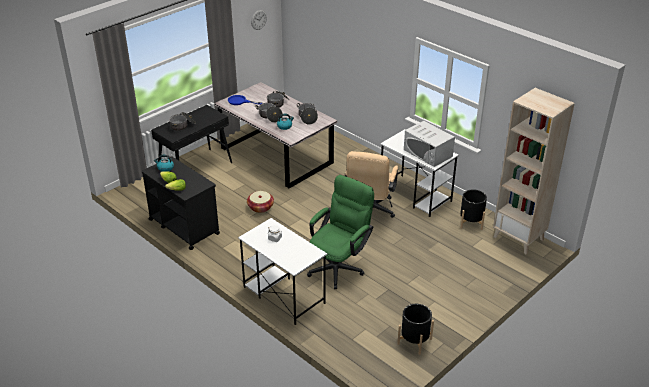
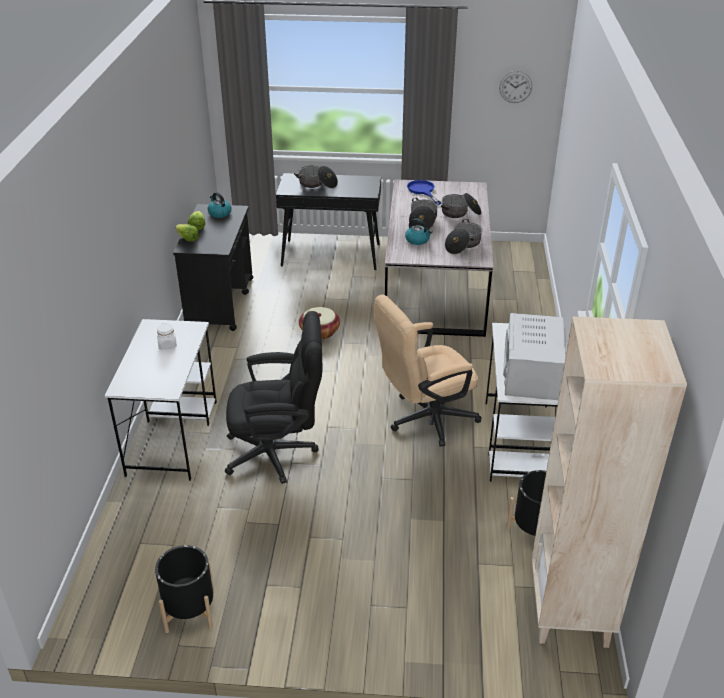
camera: 50 degrees right, 0 degrees up
green office chair [307,175,374,289] -> black office chair [225,311,322,484]

